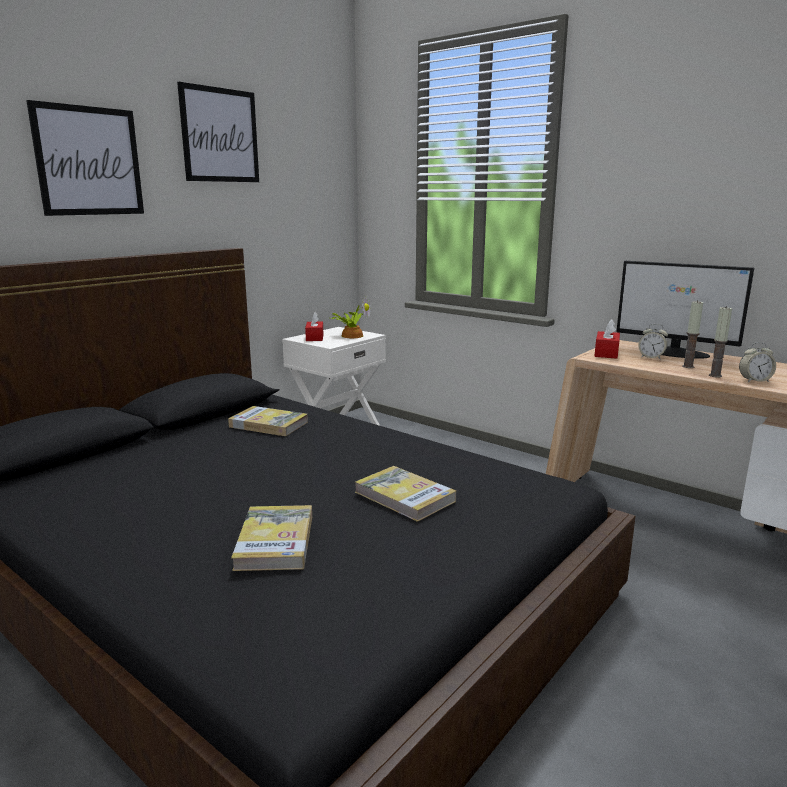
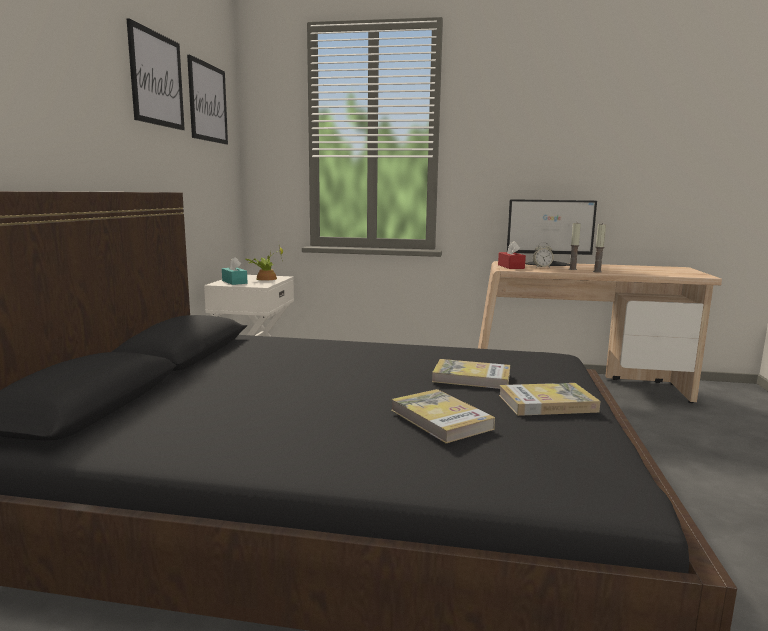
camera: 30 degrees left, 5 degrees down
picture [26,100,144,216] -> picture moved to [187,54,228,145]
book [228,406,308,436] -> book moved to [499,383,600,416]
red tissue box [305,312,323,341] -> turquoise tissue box [222,257,248,285]
alarm clock [739,342,776,382] -> none

